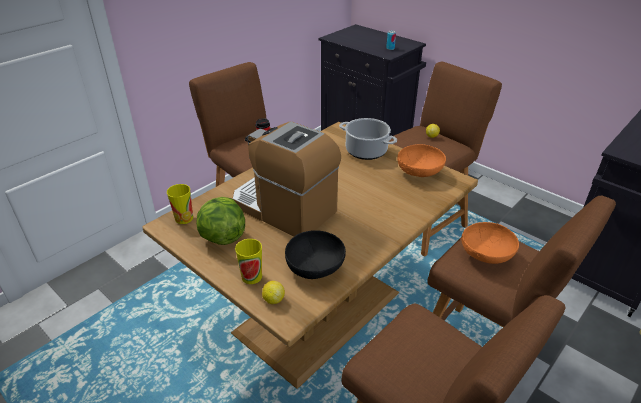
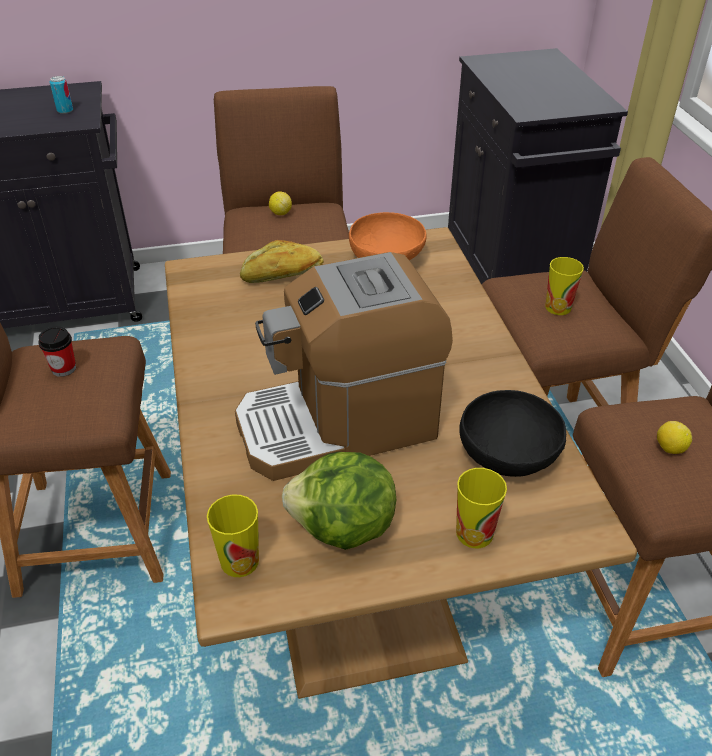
camera: 55 degrees left, 5 degrees up
lemon [262,281,285,304] -> lemon moved to [657,421,692,454]
cooking pot [339,118,397,160] -> bread [240,240,324,283]
orange bowl [461,222,519,264] -> cup [545,257,584,315]

